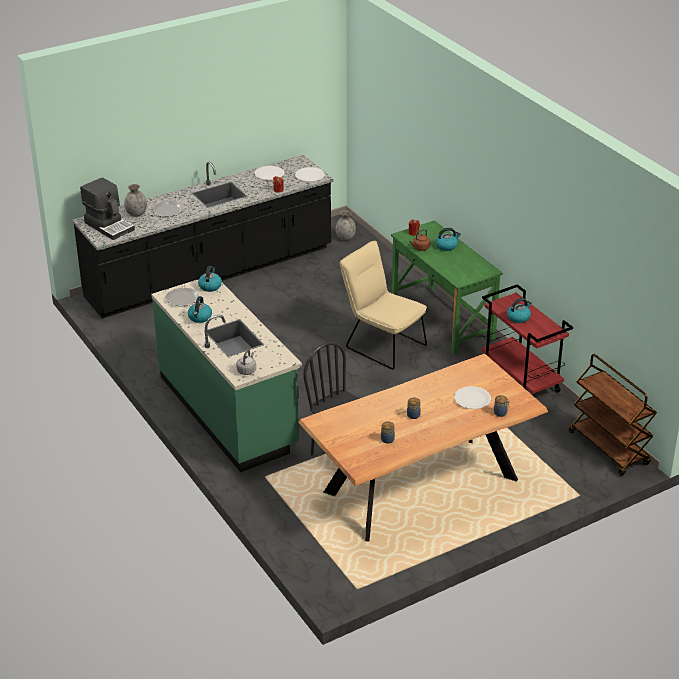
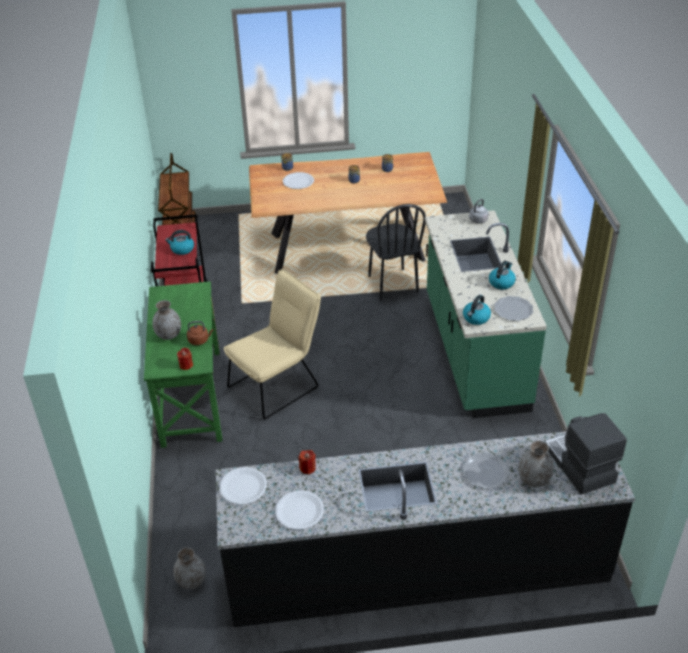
camera: 155 degrees left, 5 degrees up
beige chair [340,241,427,370] -> beige chair turned 105 degrees counterclockwise [224,270,321,419]
kettle [436,228,461,251] -> grey vase [152,300,181,340]

